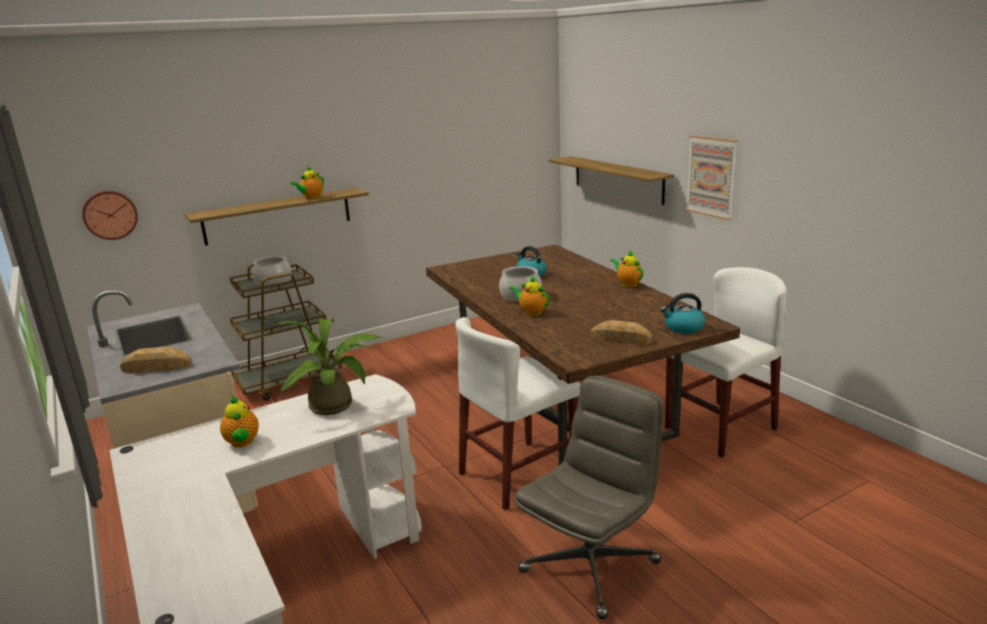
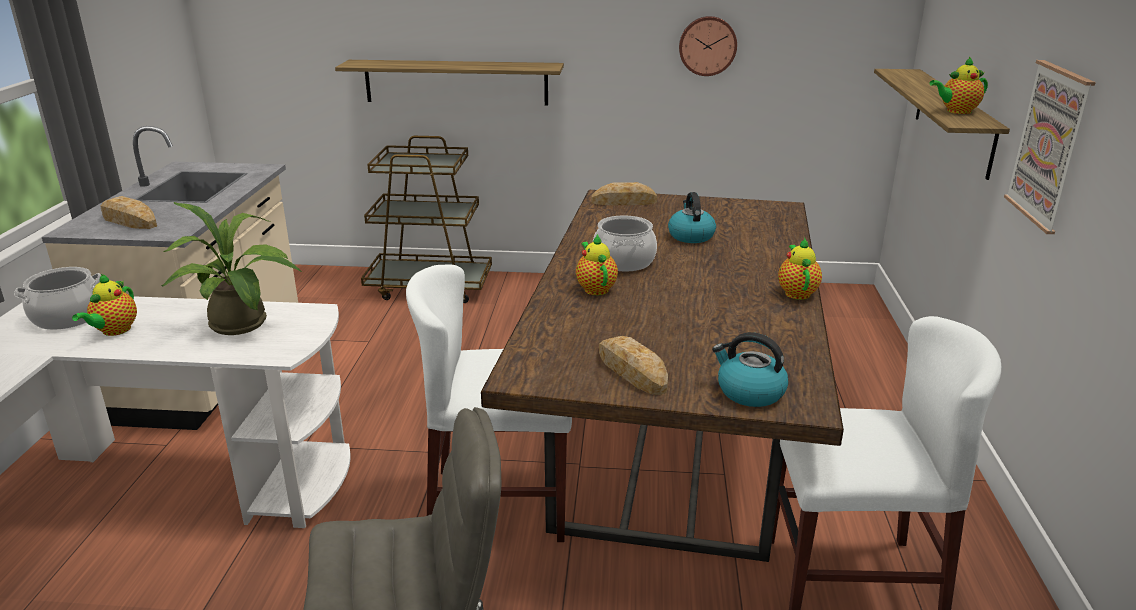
camera: 35 degrees right, 5 degrees up
wall clock [82,191,138,240] -> wall clock moved to [679,16,737,76]
cooking pot [252,256,291,286] -> cooking pot moved to [14,267,102,330]
teapot [290,166,324,199] -> teapot moved to [929,57,988,114]
none -> bread [591,182,657,205]

